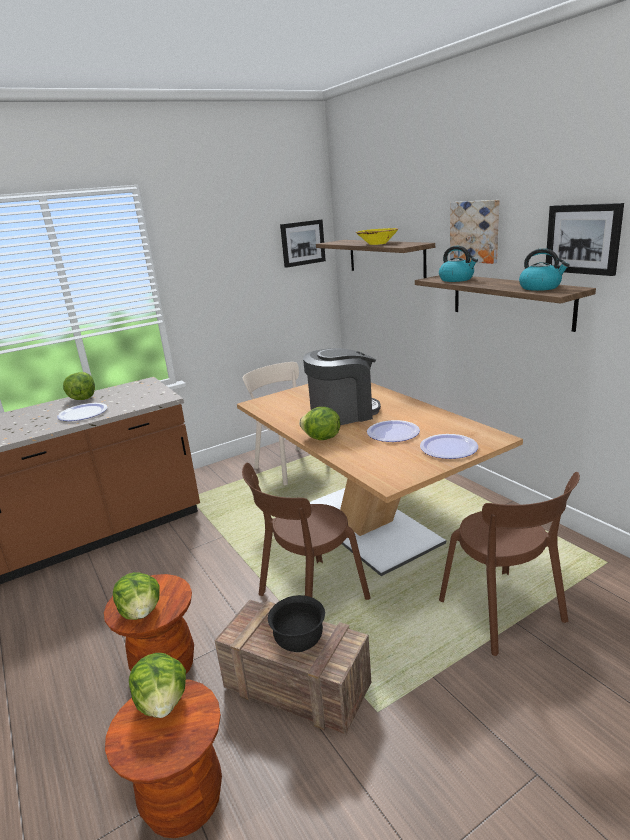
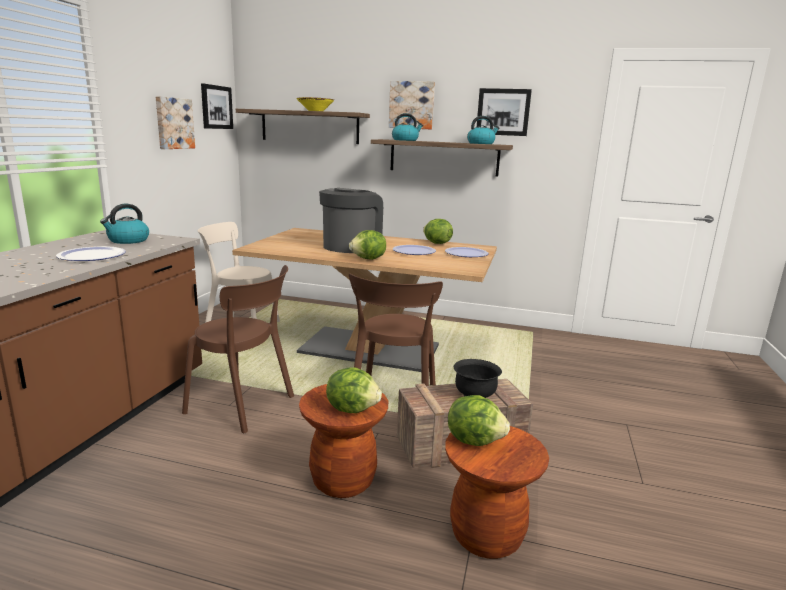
camera: 45 degrees left, 5 degrees down
lettuce [63,372,95,400] -> lettuce moved to [423,219,453,244]
brown chair [439,472,580,656] -> brown chair moved to [182,265,294,433]
none -> kettle [100,204,149,244]
none -> picture [155,96,195,149]

